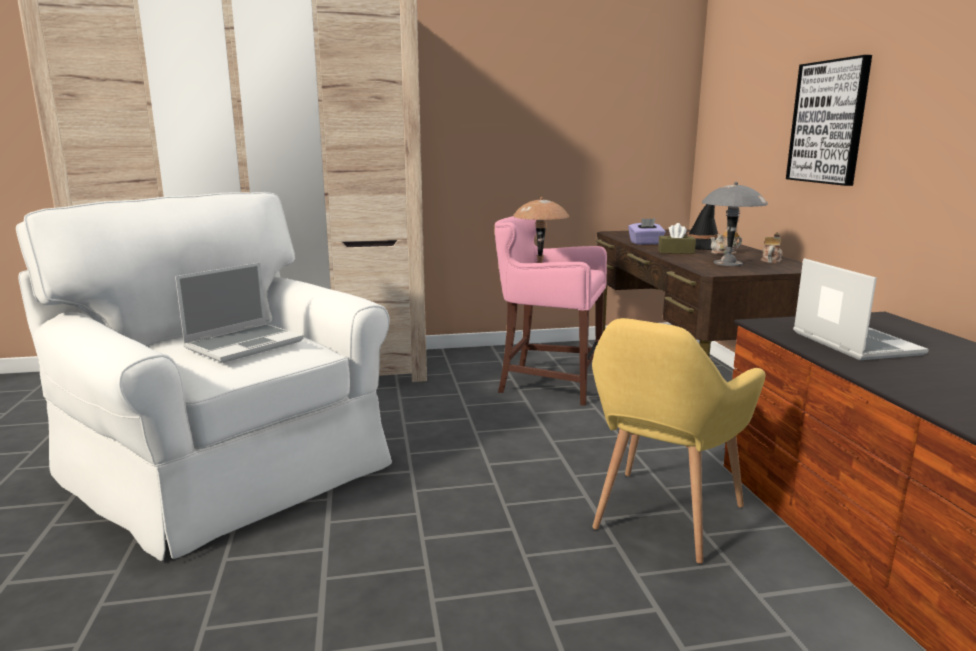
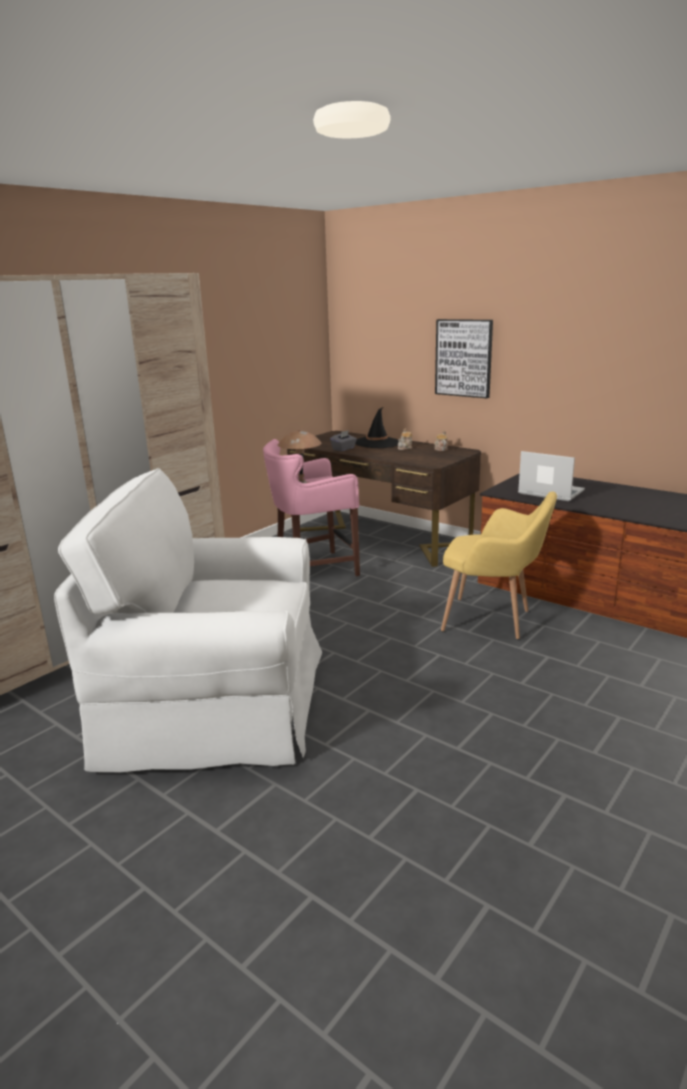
camera: 40 degrees left, 5 degrees up
laptop [175,262,303,363] -> none
yellow armchair [592,318,766,564] -> yellow armchair turned 60 degrees counterclockwise [441,491,557,639]
purple tissue box [628,218,666,245] -> grey tissue box [330,430,357,451]
brown tissue box [658,223,696,254] -> none
grey table lamp [702,182,768,266] -> none

